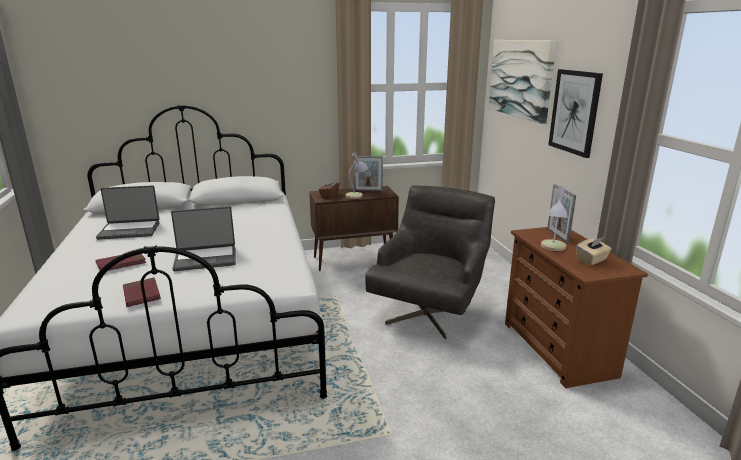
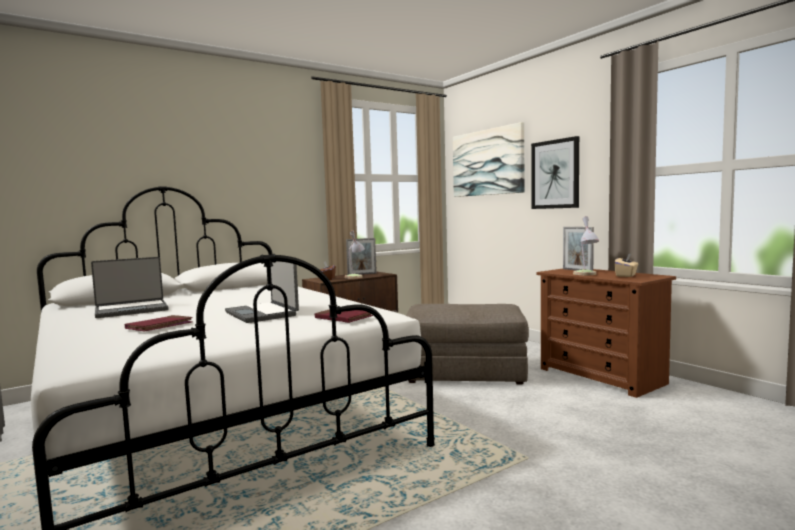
camera: 20 degrees left, 15 degrees down
red book [123,277,161,307] -> red book moved to [315,309,373,323]
laptop [171,206,236,271] -> laptop turned 90 degrees clockwise [225,261,299,323]
grey armchair [365,185,495,339] -> grey ottoman [406,304,529,385]

